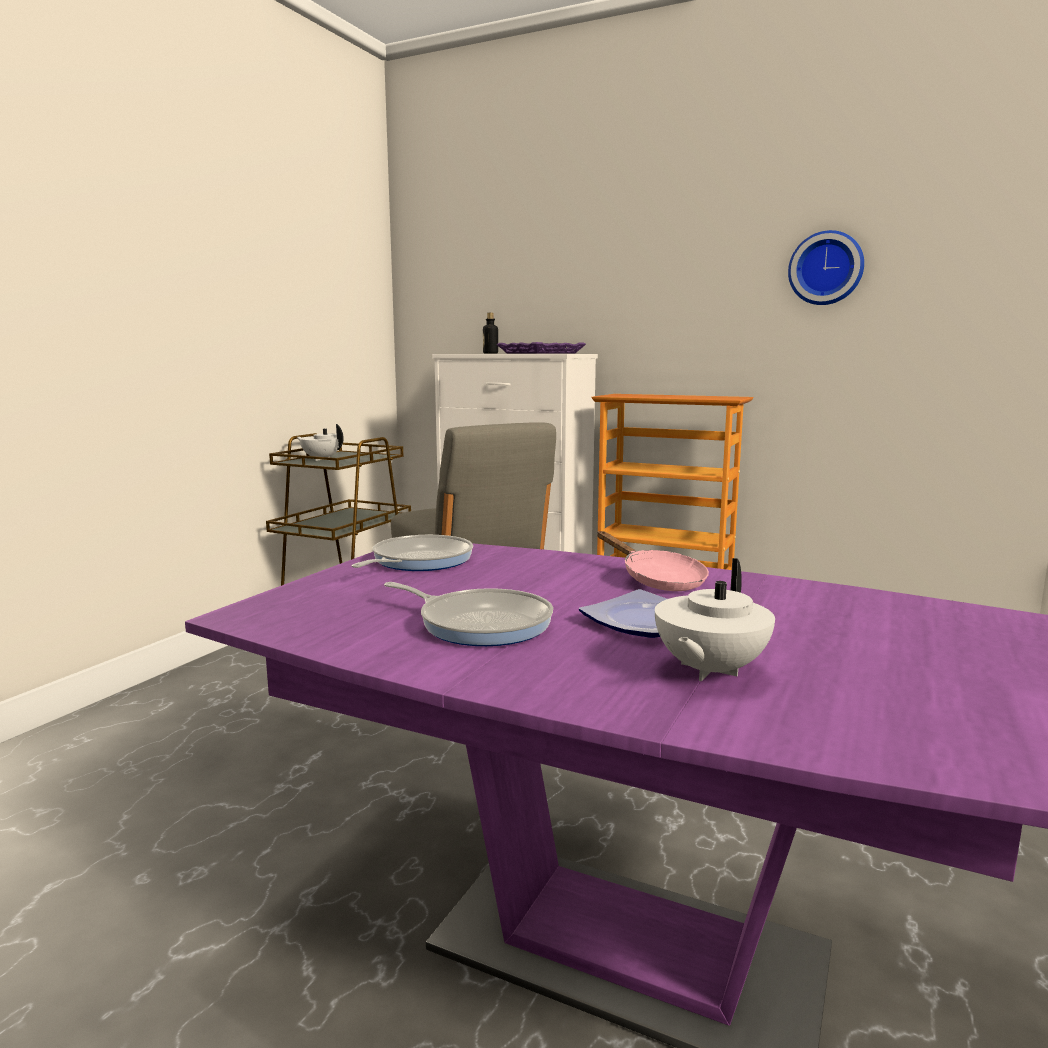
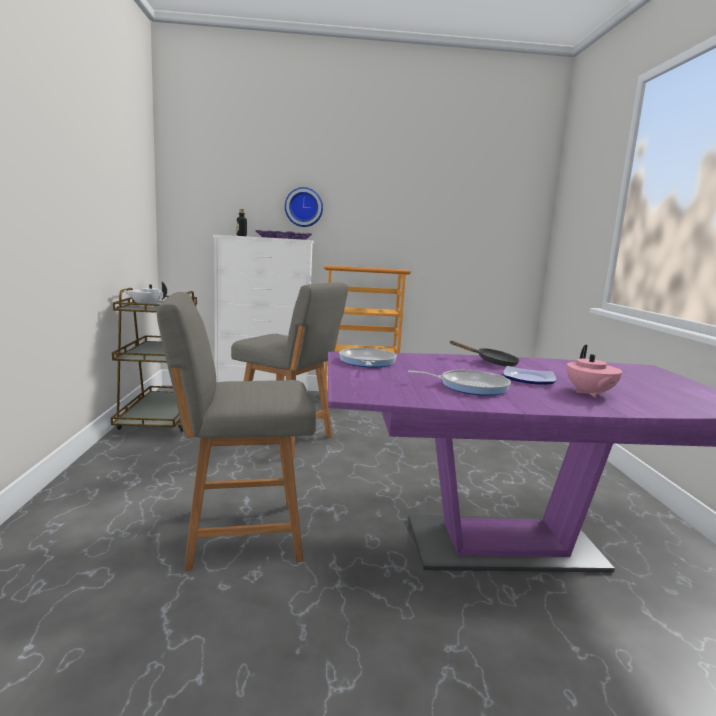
camera: 30 degrees left, 0 degrees up
pink frying pan [597,531,709,591] -> black frying pan [450,341,520,367]
white teapot [655,558,775,682] -> pink teapot [567,345,622,397]
wall clock [788,230,864,305] -> wall clock moved to [285,187,323,227]
none -> grey chair [157,292,316,571]

